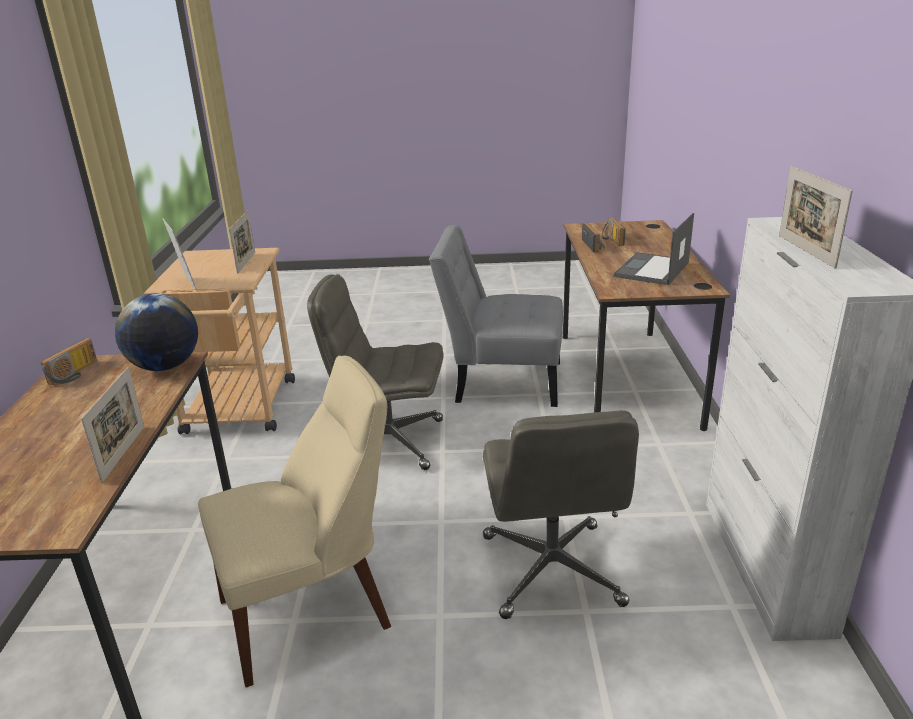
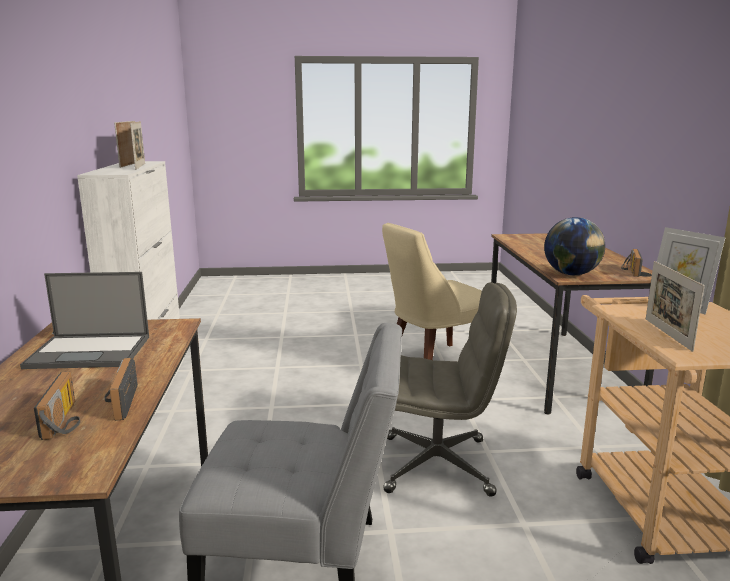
camera: 175 degrees right, 10 degrees down
picture frame [81,367,144,483] -> picture frame moved to [114,121,135,168]
grey office chair [483,410,639,619] -> none
laptop [614,213,694,285] -> laptop turned 60 degrees clockwise [20,272,149,369]

